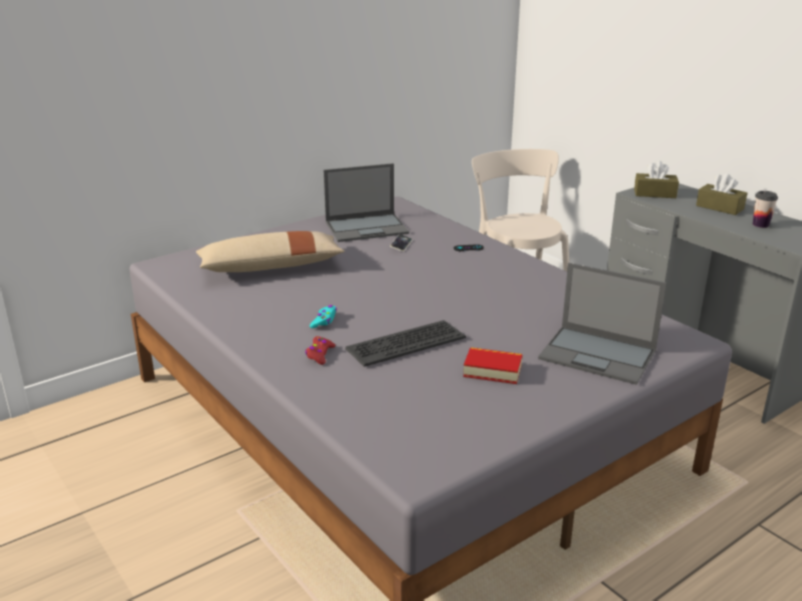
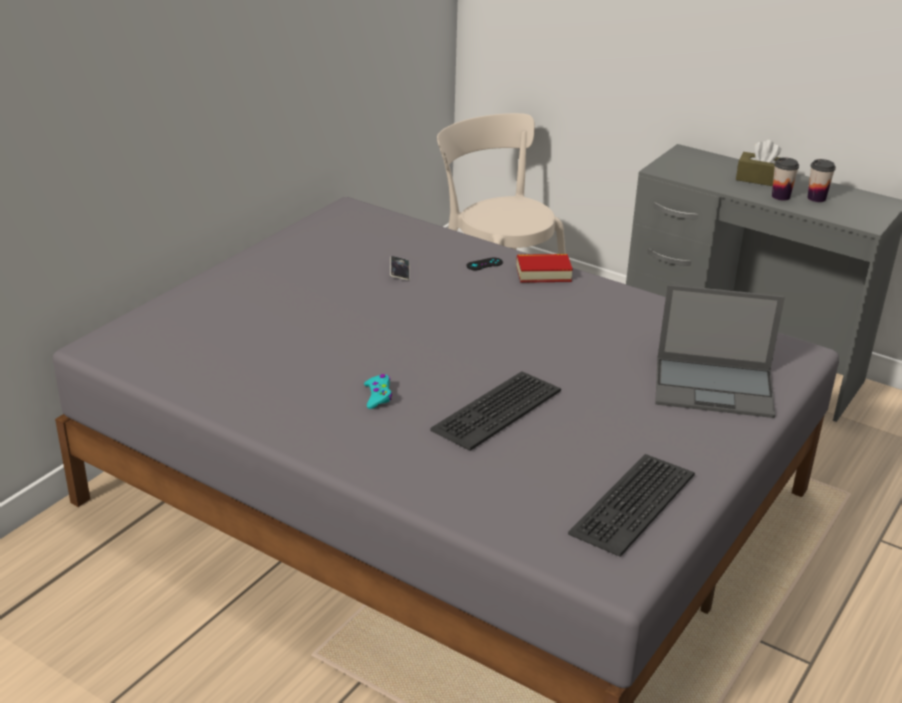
camera: 20 degrees left, 5 degrees up
beige pillow [196,231,345,272] -> none
red game controller [305,336,335,365] -> none
laptop [324,163,409,242] -> none
book [463,347,523,384] -> book moved to [516,254,573,283]
brown tissue box [634,161,679,198] -> none
none -> keyboard [568,454,695,557]
none -> cup [772,157,799,201]

